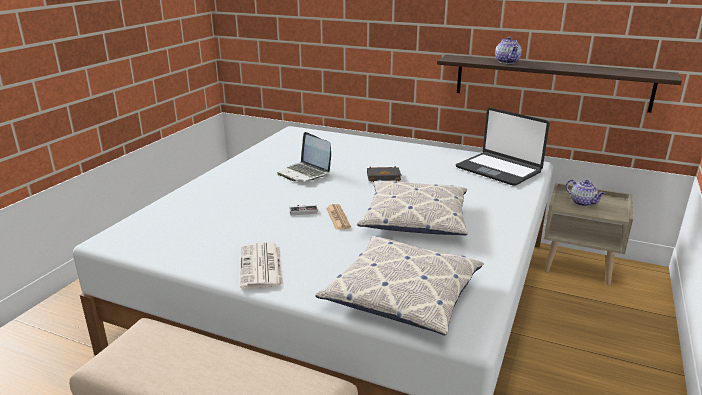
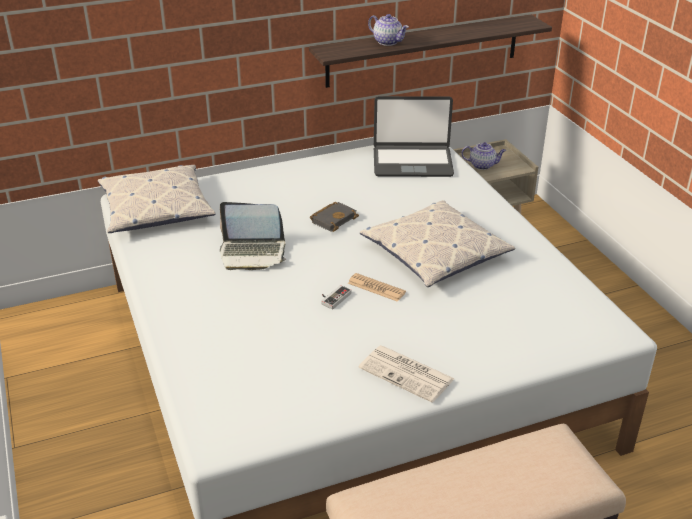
camera: 45 degrees left, 10 degrees up
pillow [315,235,484,335] -> pillow moved to [98,165,215,233]

